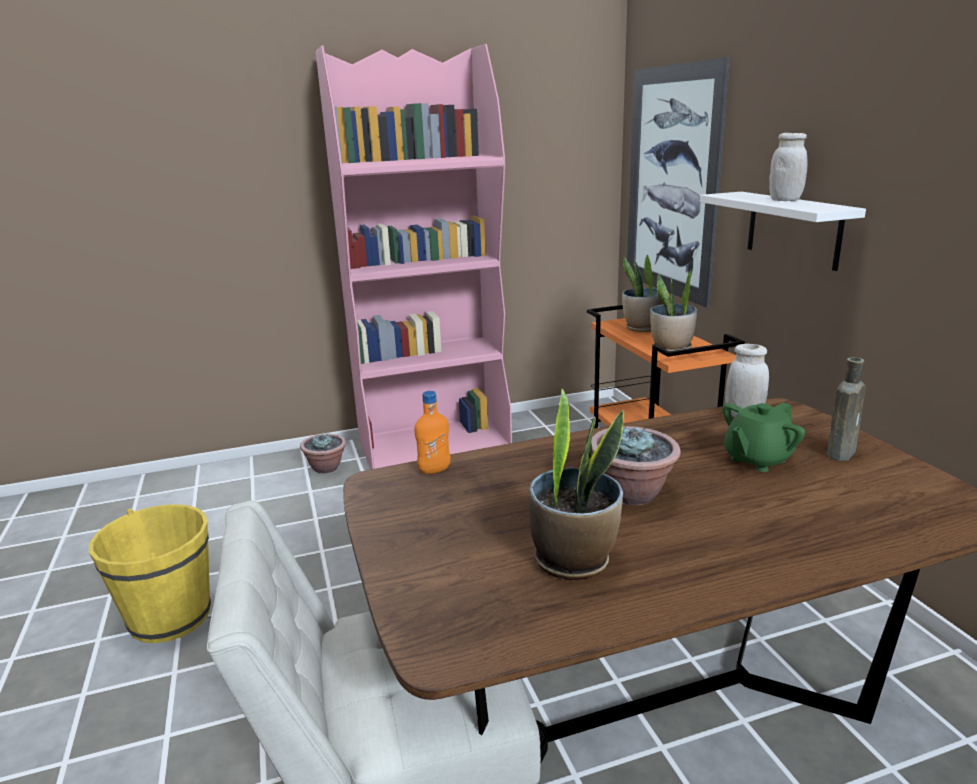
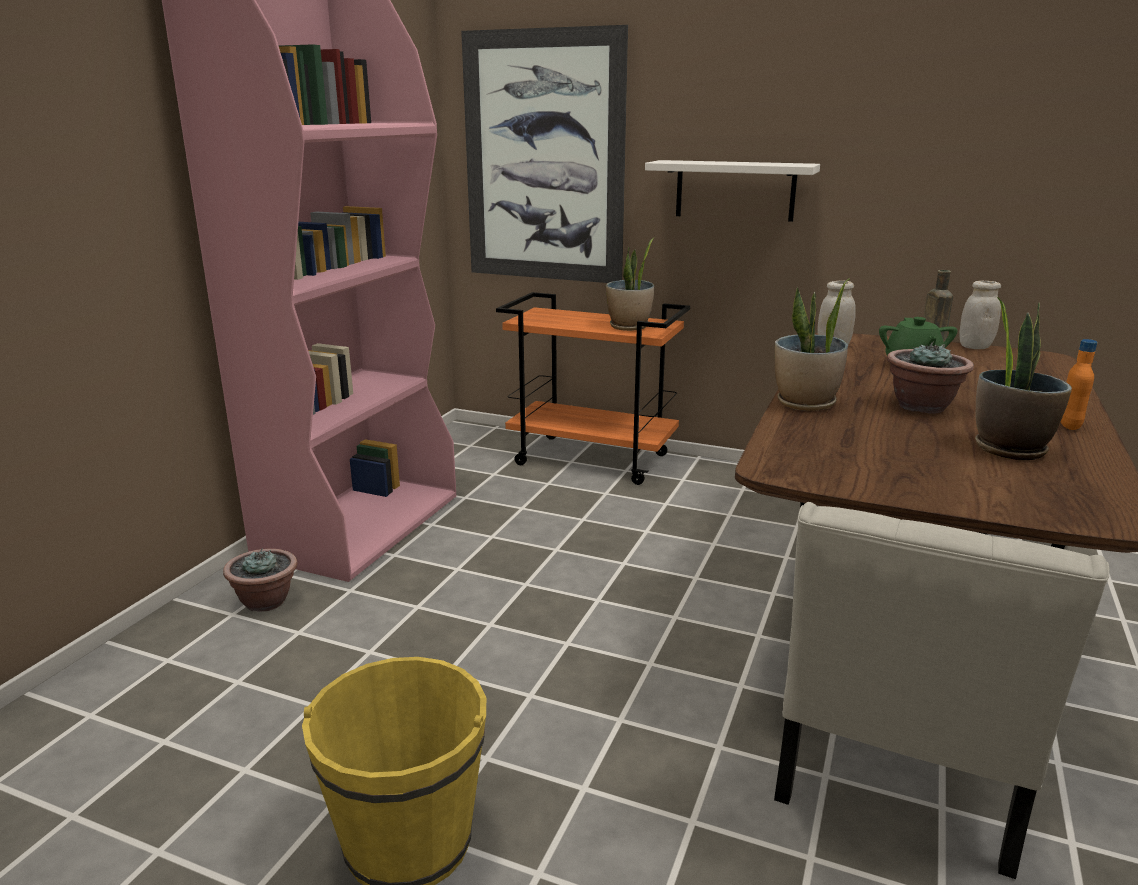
camera: 50 degrees left, 0 degrees up
orange bottle [414,391,451,474] -> orange bottle moved to [1061,339,1097,430]
potted plant [622,255,663,332] -> potted plant moved to [775,278,850,411]
white jar [769,133,807,201] -> white jar moved to [959,281,1001,349]

